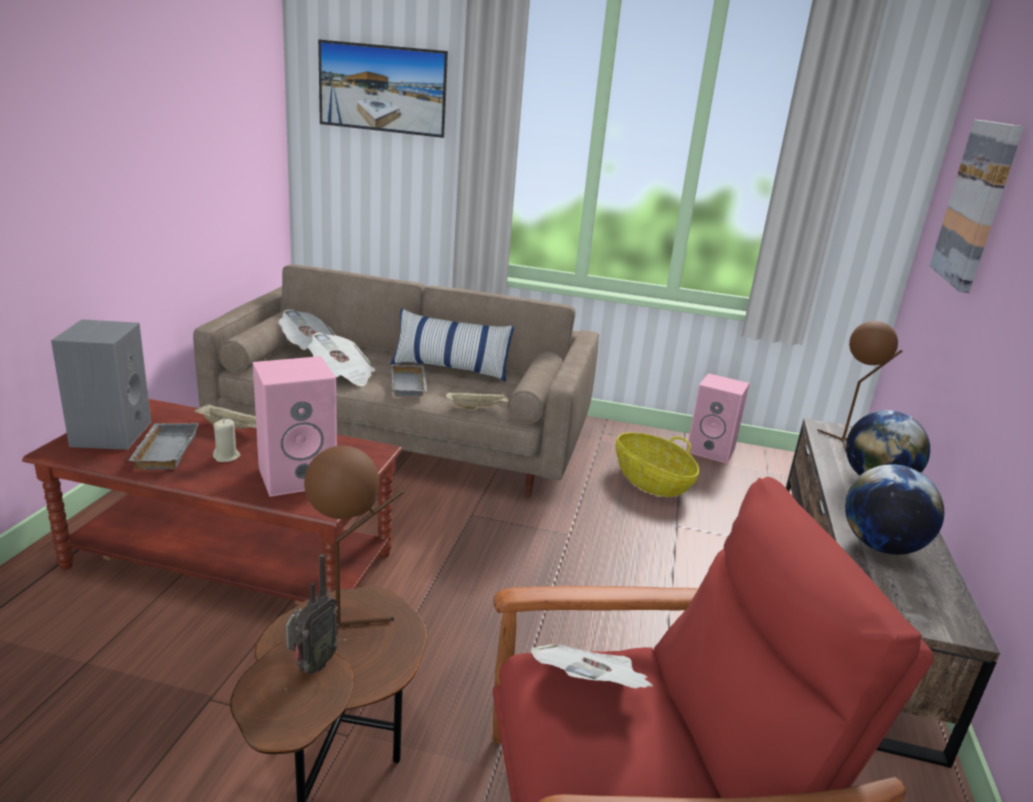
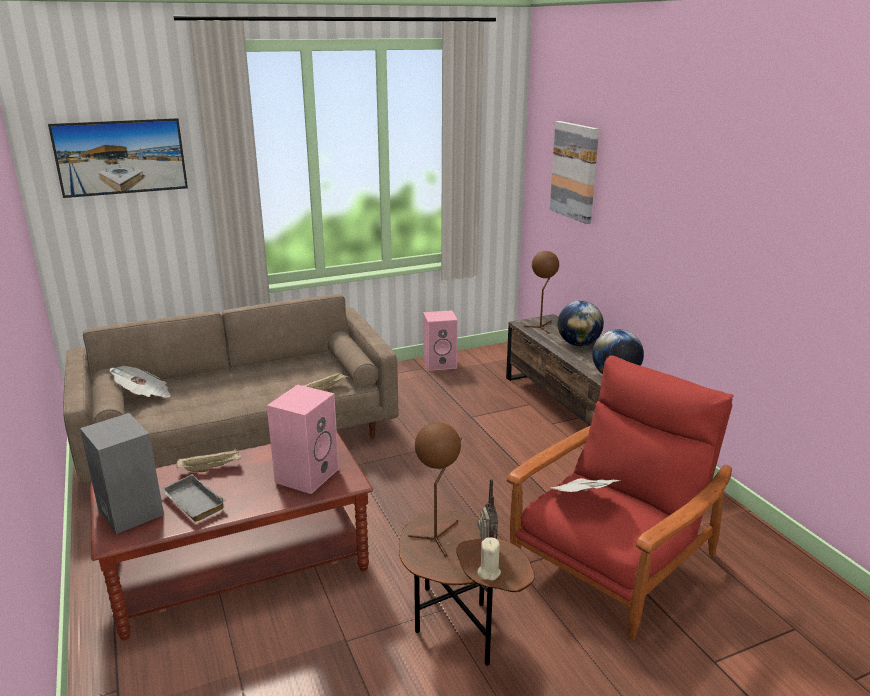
camera: 35 degrees left, 0 degrees up
beige candle [213,419,241,462] -> beige candle moved to [477,538,501,581]
newspaper [308,333,375,386] -> none
pillow [391,308,514,381] -> none
grey tray [391,364,427,397] -> none
basket [616,432,699,497] -> none

